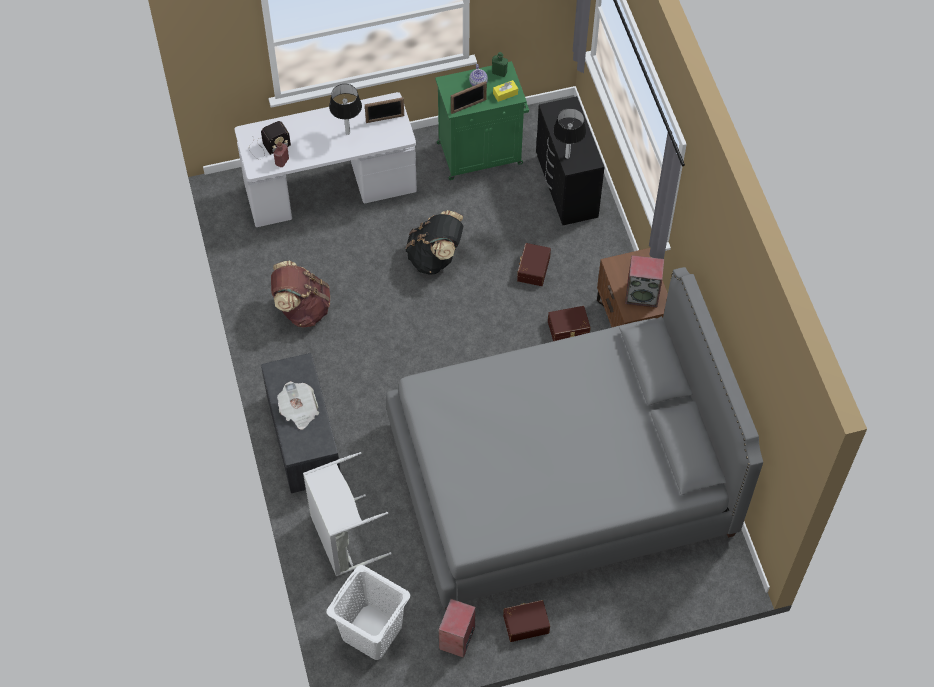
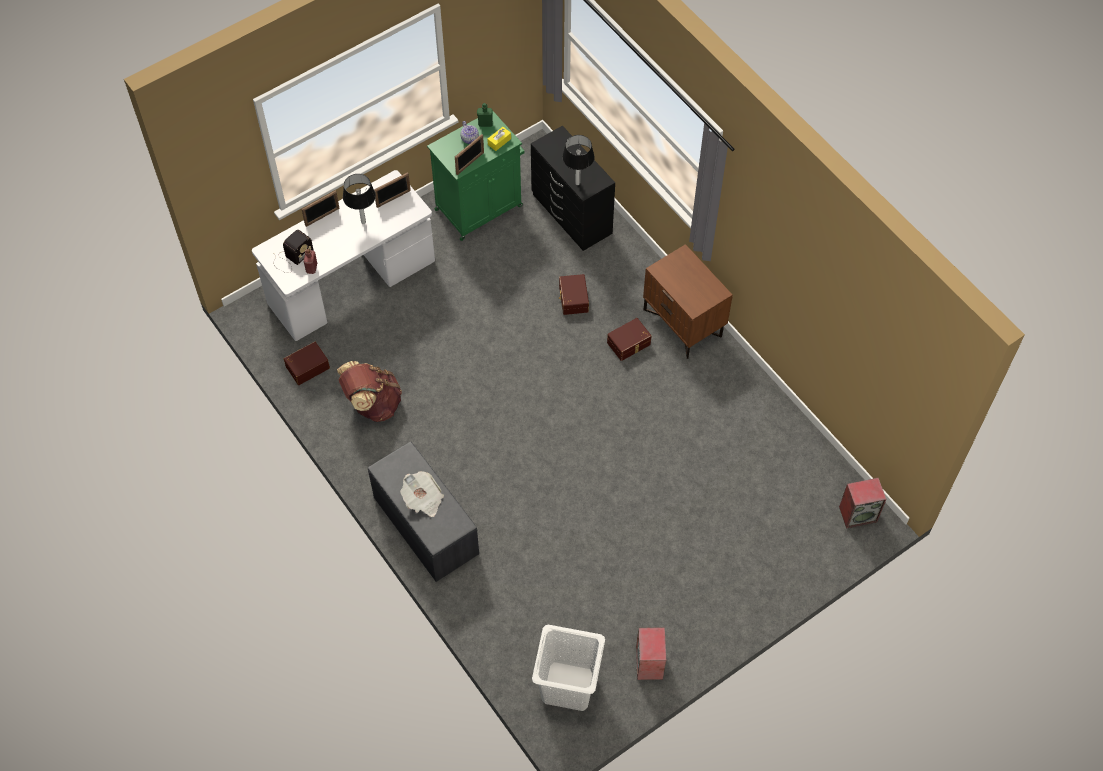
camera: 20 degrees left, 0 degrees up
grey laundry basket [303,452,392,576] -> none
grey bed [386,267,763,609] -> none
black backpack [406,210,463,274] -> none
brown storage box [503,600,550,642] -> brown storage box moved to [284,341,330,385]
speaker [625,255,664,308] -> speaker moved to [839,478,886,529]
none -> picture frame [302,190,340,227]

